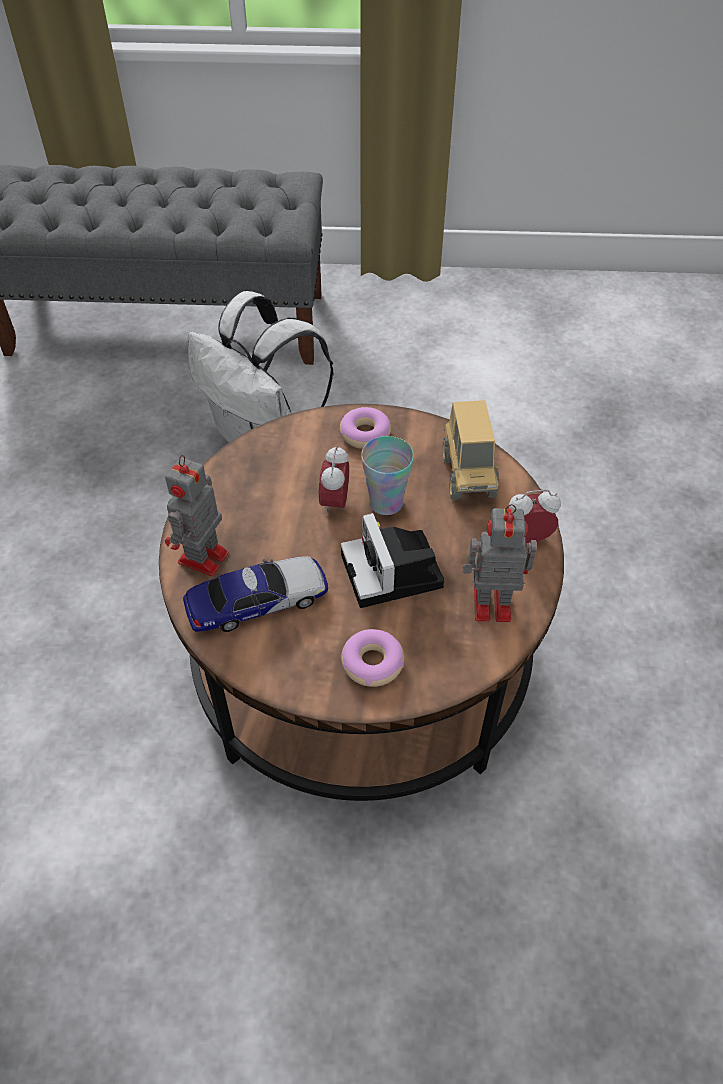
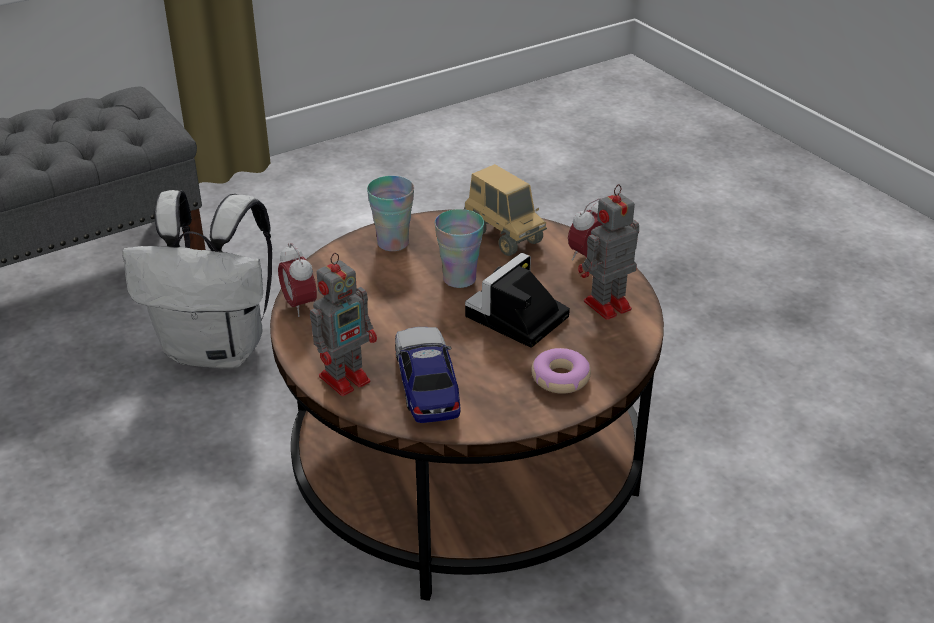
camera: 35 degrees left, 15 degrees down
toy robot [165,455,229,576] -> toy robot turned 120 degrees counterclockwise [310,253,377,396]
toy car [183,556,328,632] -> toy car turned 45 degrees counterclockwise [395,327,461,423]
alarm clock [319,445,349,516] -> alarm clock moved to [278,243,317,317]
donut [340,407,391,449] -> cup [367,176,414,251]
camera [341,513,444,608] -> camera turned 90 degrees clockwise [465,253,570,348]

